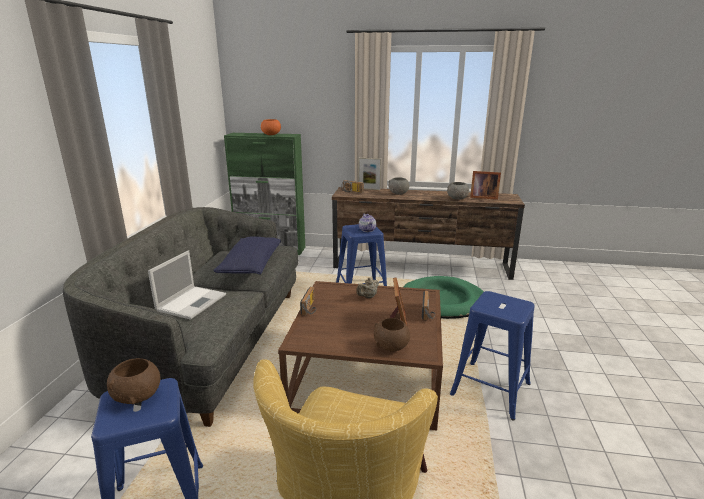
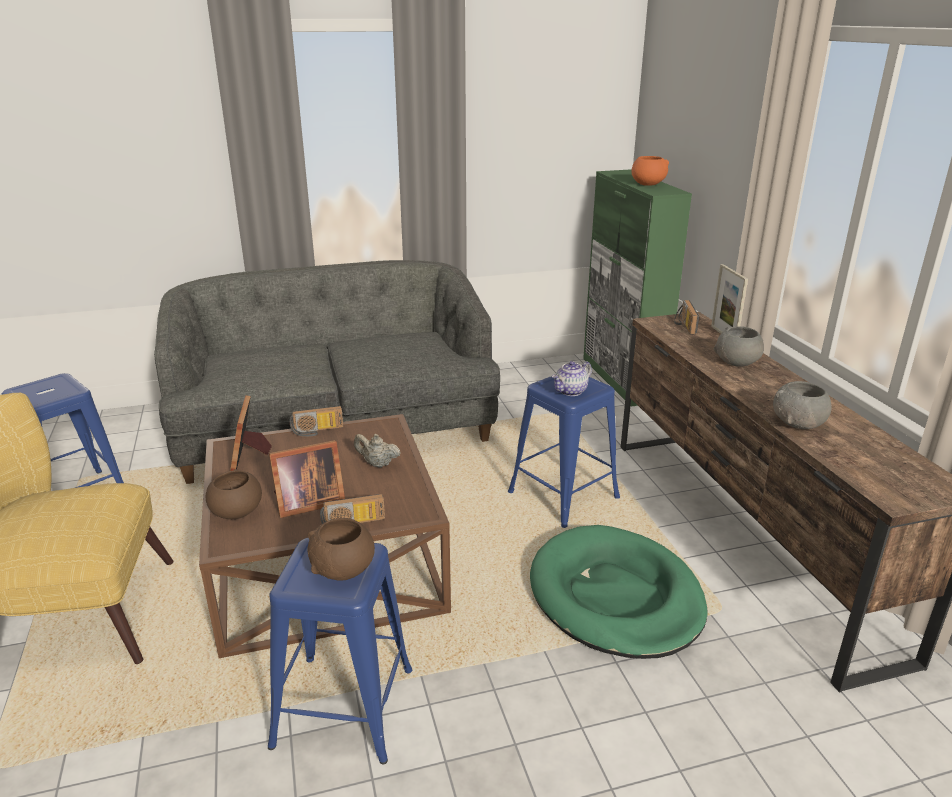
camera: 65 degrees right, 5 degrees up
brown bowl [107,358,160,404] -> brown bowl moved to [308,518,375,581]
laptop [148,250,226,320] -> none
blue pillow [213,236,281,274] -> none
picture frame [470,171,501,200] -> picture frame moved to [230,395,272,471]

